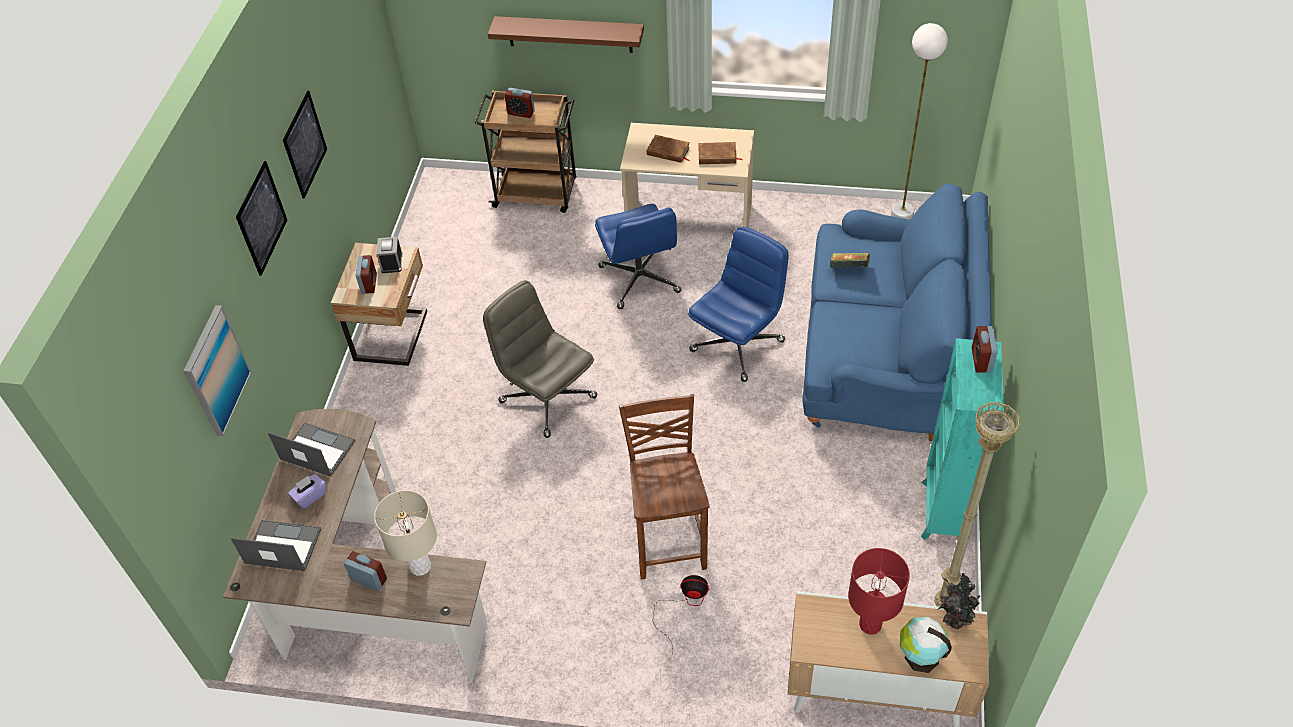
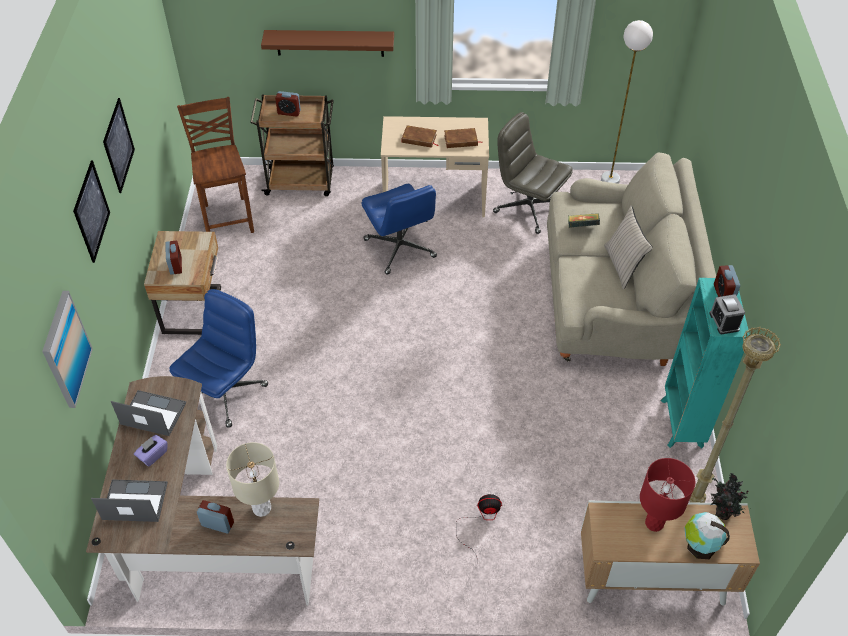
camera: 10 degrees left, 0 degrees up
alarm clock [376,237,402,273] -> alarm clock moved to [709,294,745,334]
grey office chair [483,280,597,438] -> grey office chair moved to [493,112,573,234]
brown chair [619,394,710,579] -> brown chair moved to [177,97,254,233]
blue office chair [688,227,789,382] -> blue office chair moved to [170,289,268,428]
blue sofa [802,184,992,441] -> beige sofa [547,153,716,366]
none -> beige pillow [604,206,653,289]

